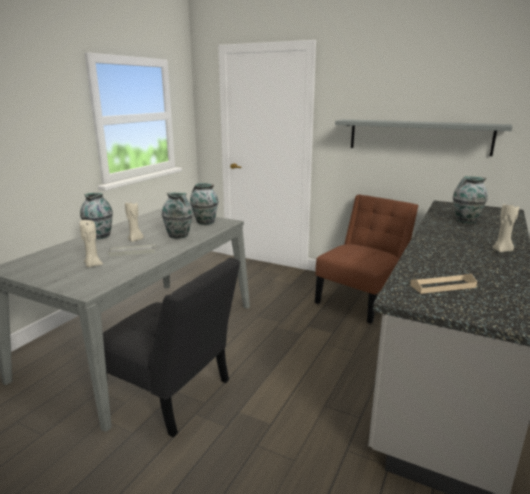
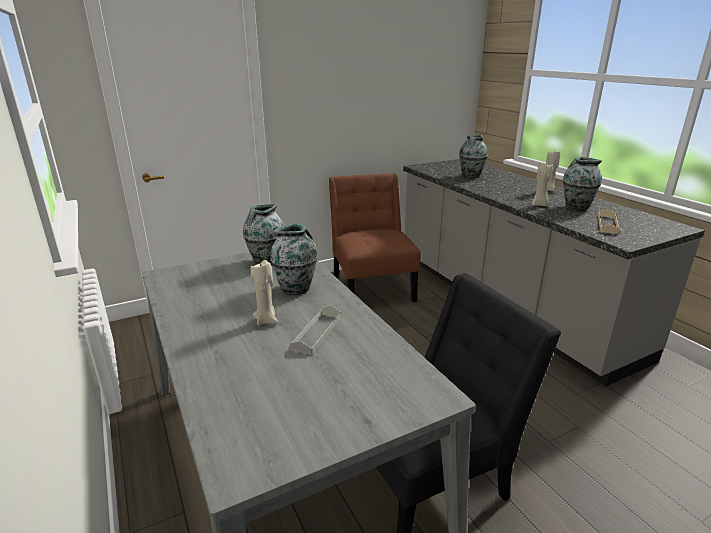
camera: 55 degrees left, 5 degrees up
vase [80,193,113,239] -> vase moved to [563,157,602,210]
beige candle [80,220,103,267] -> beige candle moved to [532,161,553,206]
grey shelf [335,119,512,156] -> none

